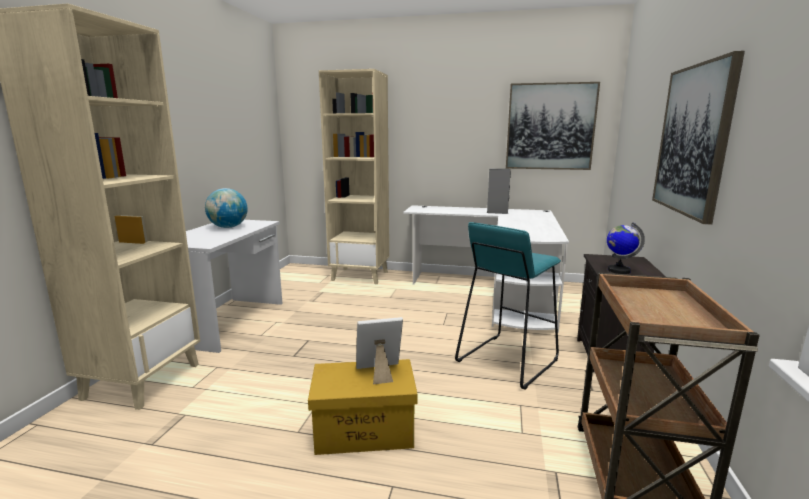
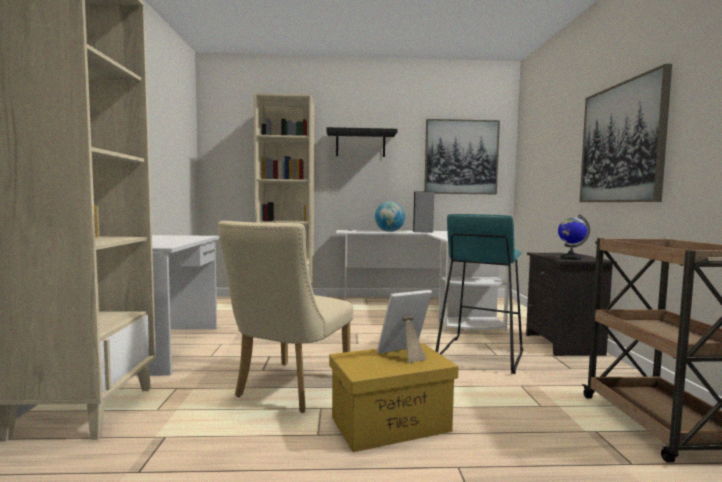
camera: 15 degrees left, 10 degrees down
globe [205,188,248,228] -> globe moved to [375,201,405,232]
none -> beige chair [217,221,353,413]
none -> black shelf [326,127,398,157]

